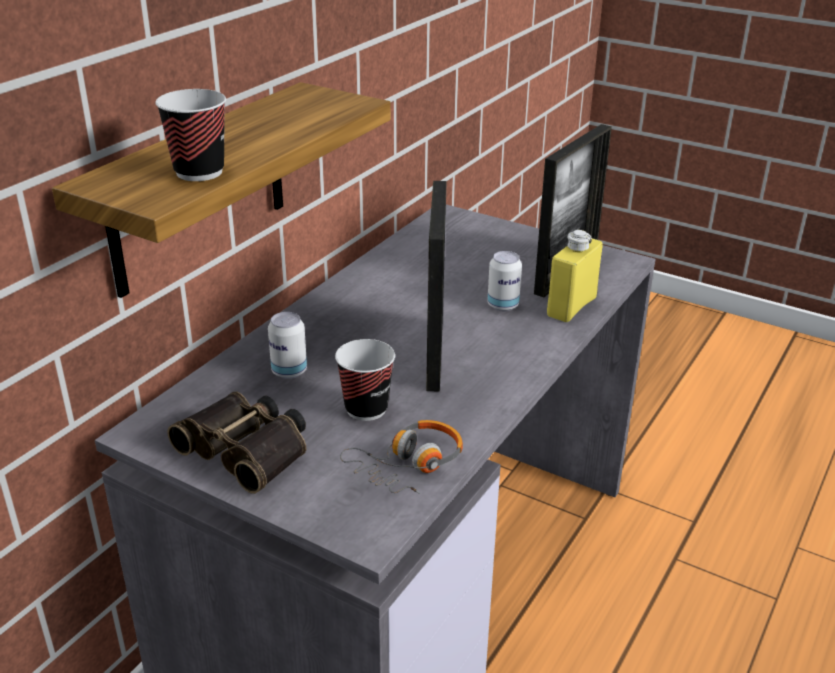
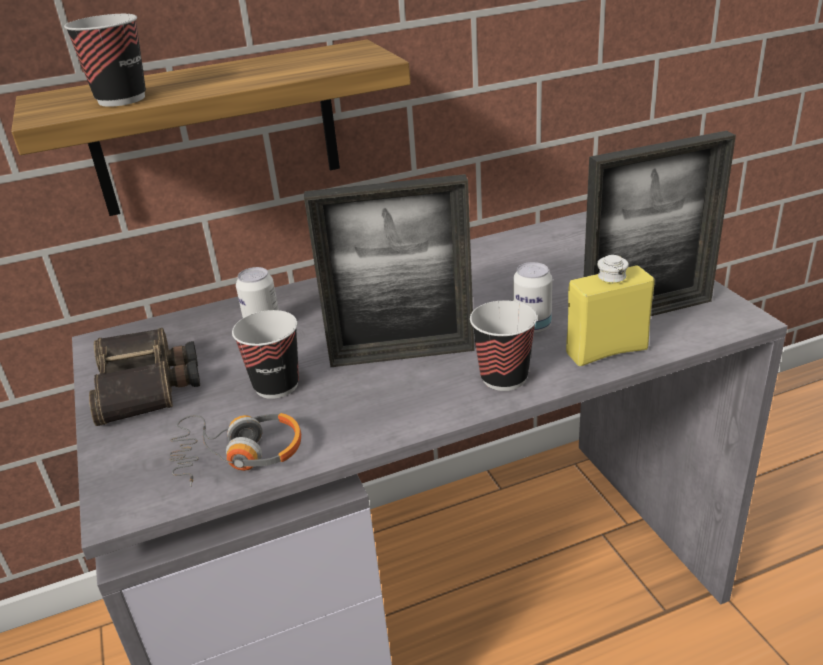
camera: 40 degrees right, 0 degrees up
picture frame [426,181,447,392] -> picture frame turned 135 degrees counterclockwise [304,174,474,367]
none -> cup [470,300,537,391]

